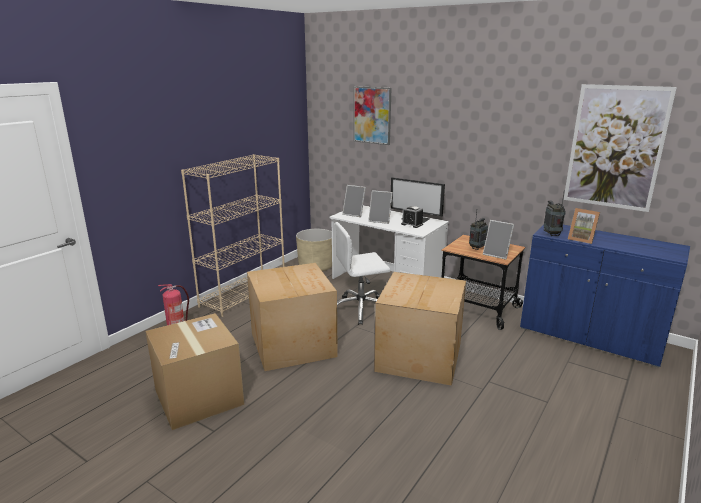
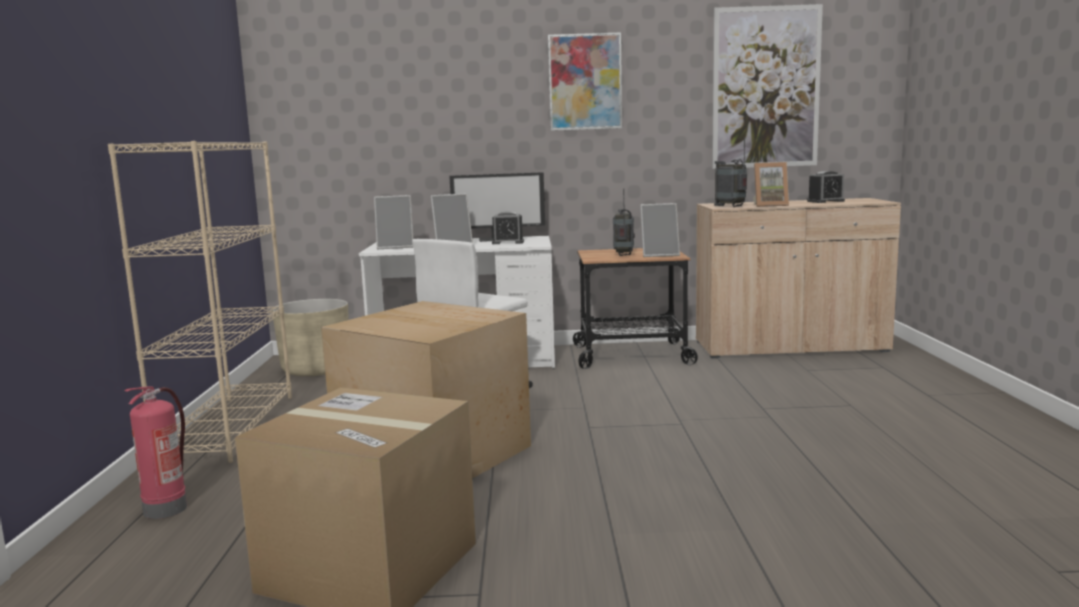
camera: 35 degrees left, 10 degrees down
picture [353,86,392,145] -> picture moved to [548,32,622,131]
cardboard box [374,272,466,386] -> none
blue cabinet [520,225,690,367] -> beige cabinet [696,198,901,358]
none -> alarm clock [807,171,845,203]

